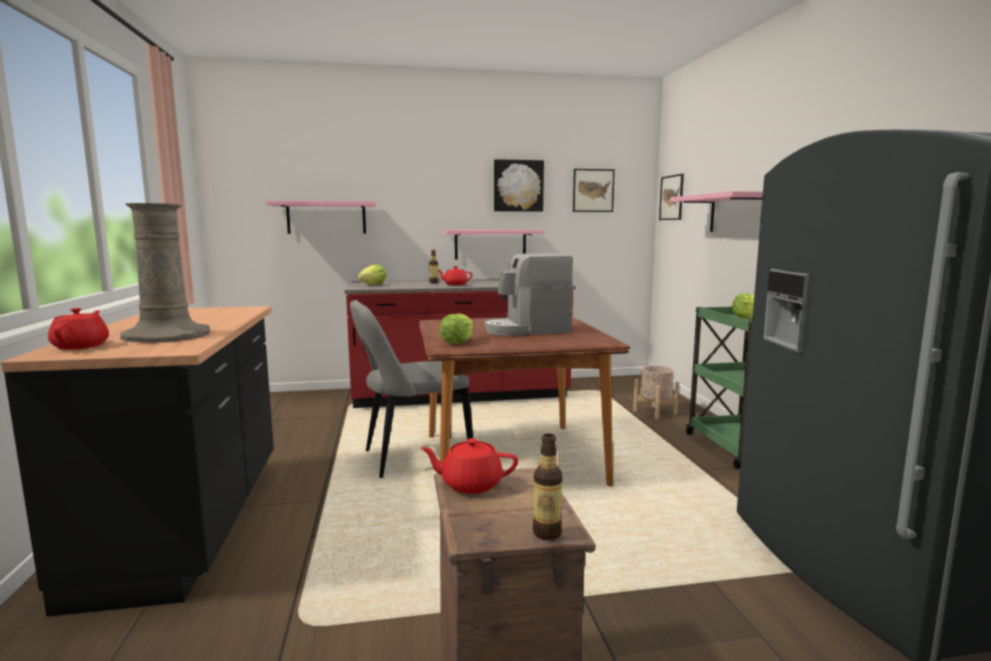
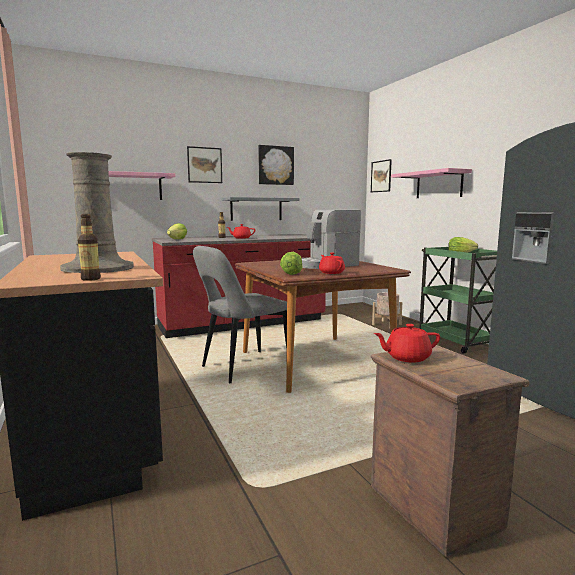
camera: 15 degrees left, 0 degrees up
red teapot [48,308,109,349] -> red teapot moved to [319,253,345,274]
pink shelf [444,230,545,260] -> grey shelf [222,197,299,221]
bottle [533,433,562,540] -> bottle moved to [78,214,101,281]
picture [573,169,615,212] -> picture moved to [187,146,222,183]

